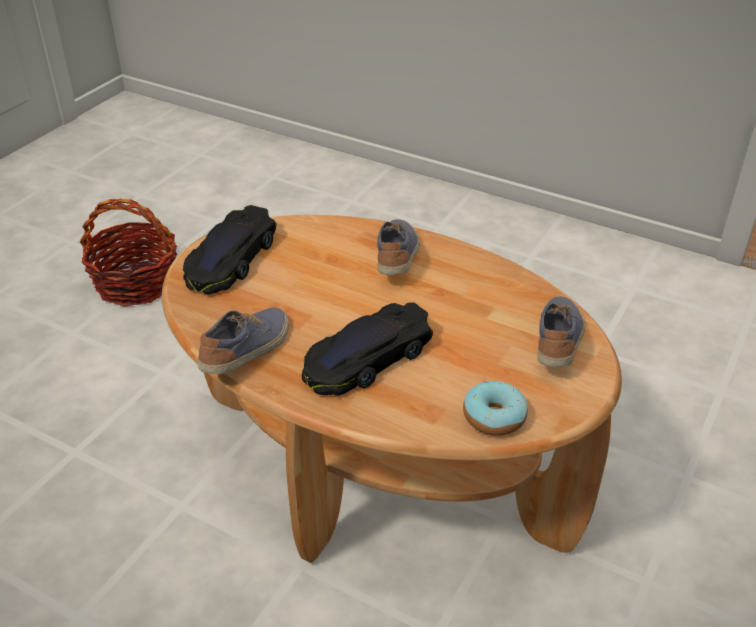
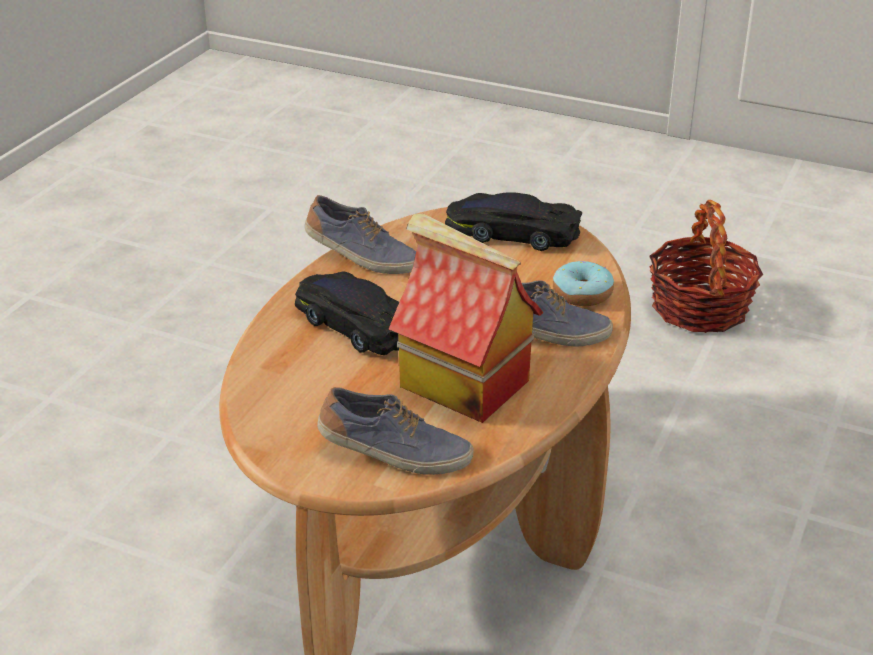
camera: 85 degrees right, 5 degrees down
donut [463,381,528,436] -> donut moved to [553,261,614,306]
none -> toy house [389,213,544,423]

